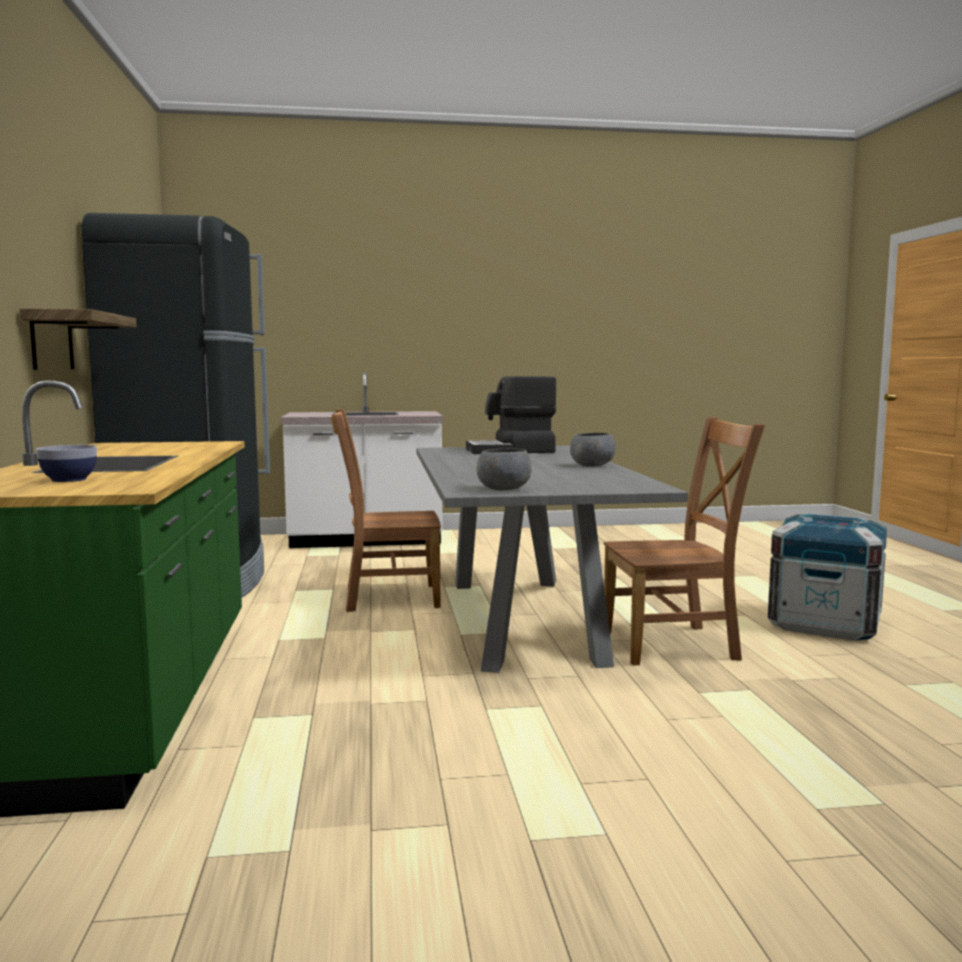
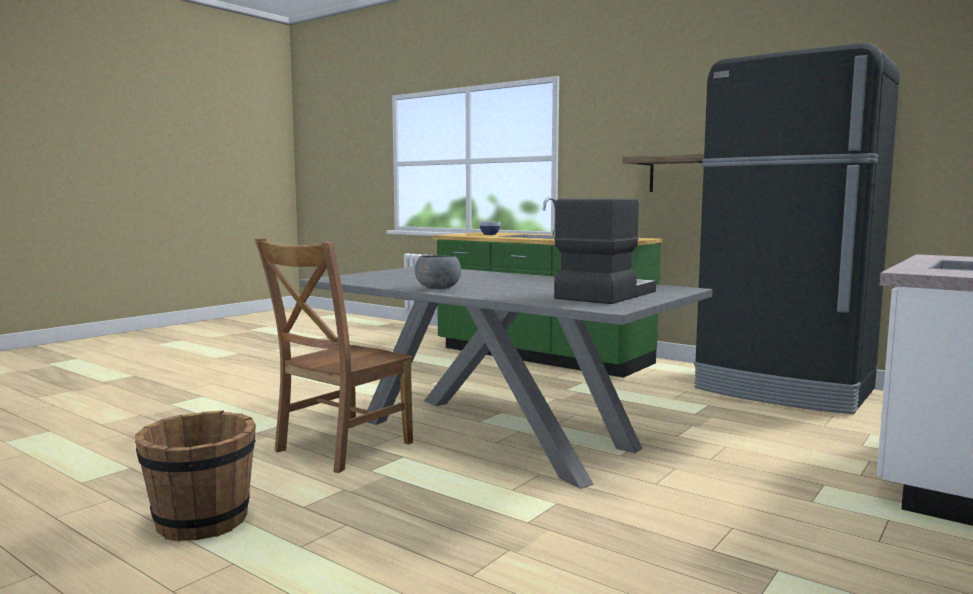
camera: 135 degrees right, 0 degrees up
brown chair [331,409,441,612] -> none
grey bowl [477,448,532,490] -> none
crate [768,514,887,641] -> brown bucket [135,411,256,541]

